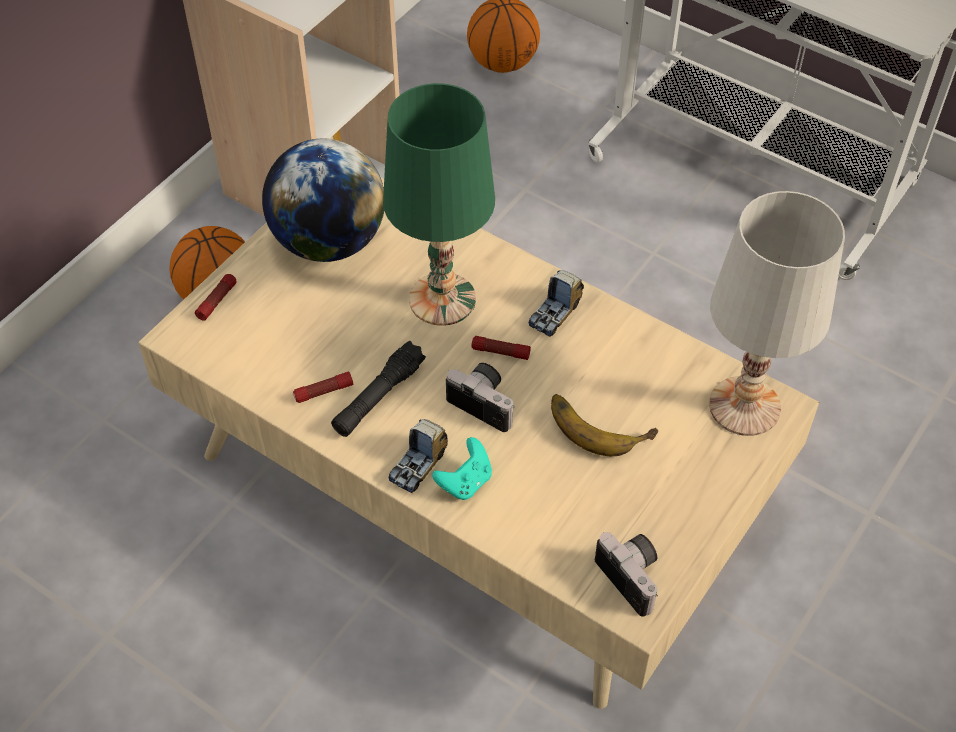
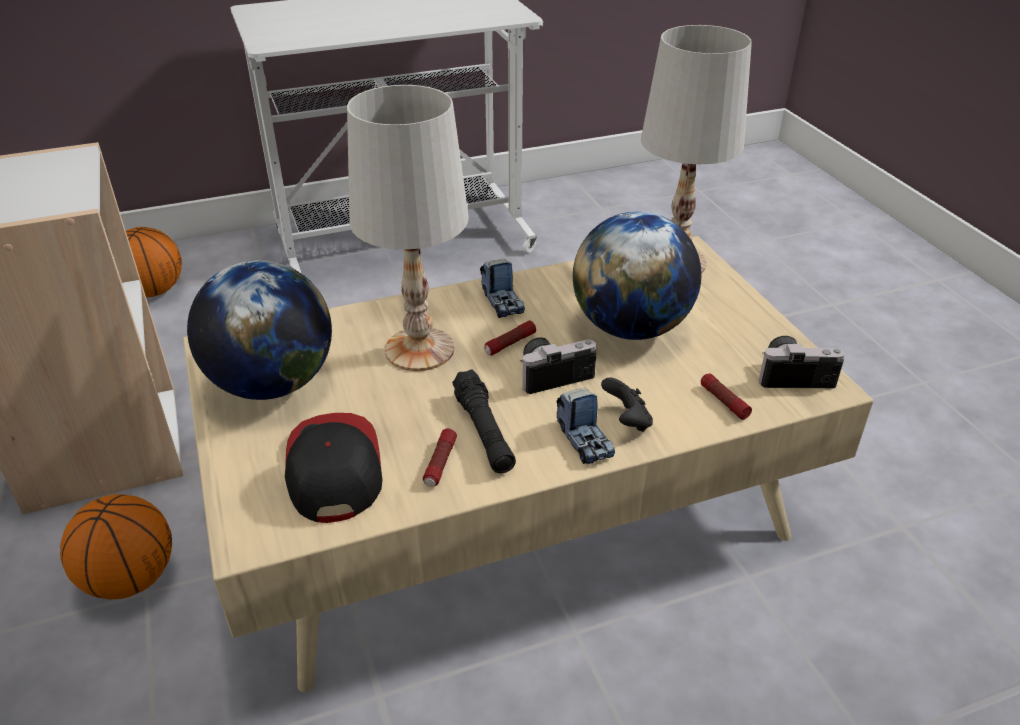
camera: 55 degrees left, 15 degrees down
flashlight [195,274,236,321] -> flashlight moved to [701,374,752,420]
green table lamp [383,83,495,326] -> white table lamp [347,85,469,371]
turquoise game controller [432,437,492,500] -> black game controller [601,377,653,432]
banana [551,394,658,456] -> globe [573,211,702,340]
none -> cap [285,413,382,523]

